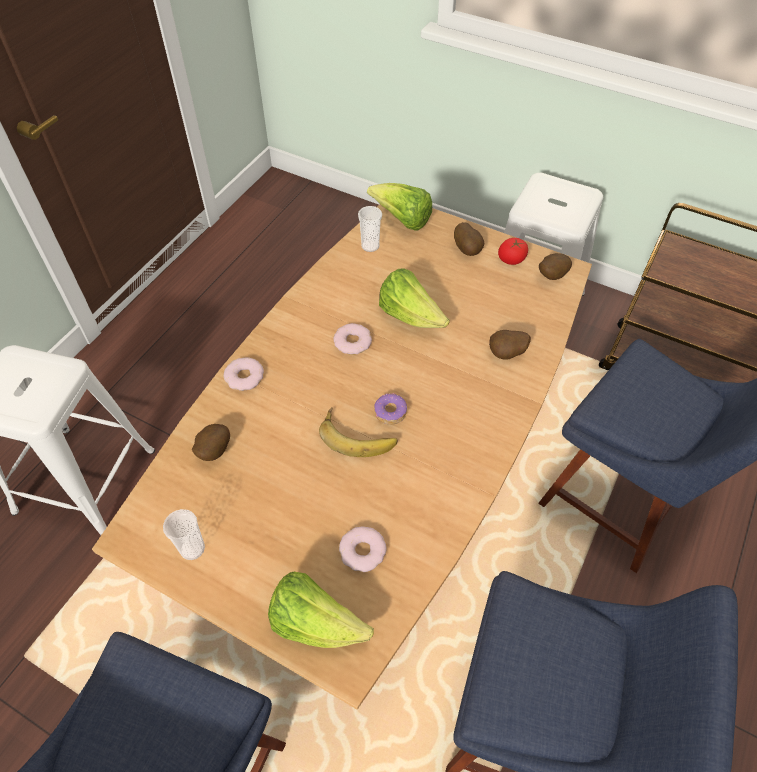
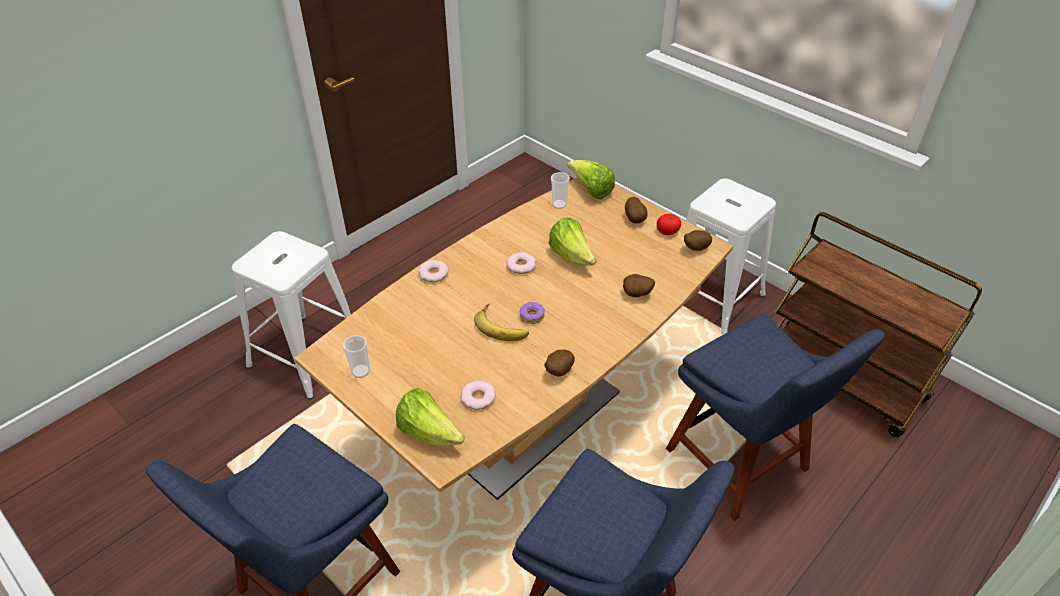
camera: 15 degrees right, 10 degrees down
potato [192,424,230,461] -> potato moved to [544,349,575,376]

